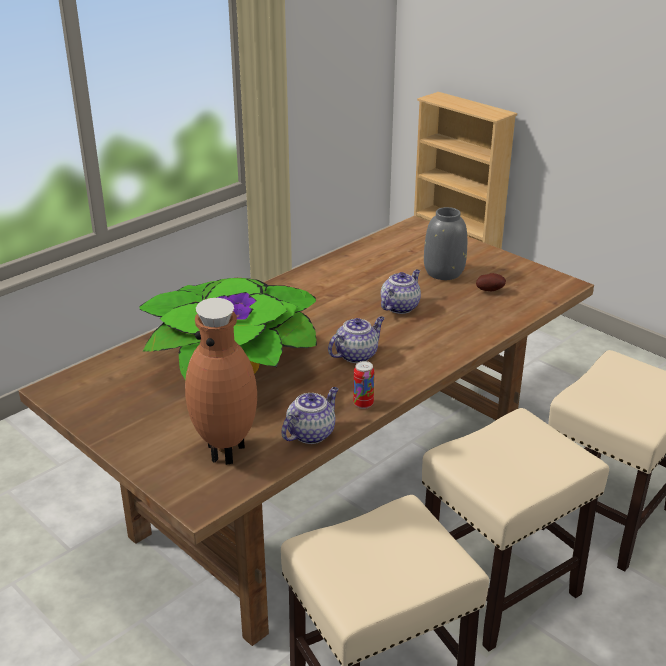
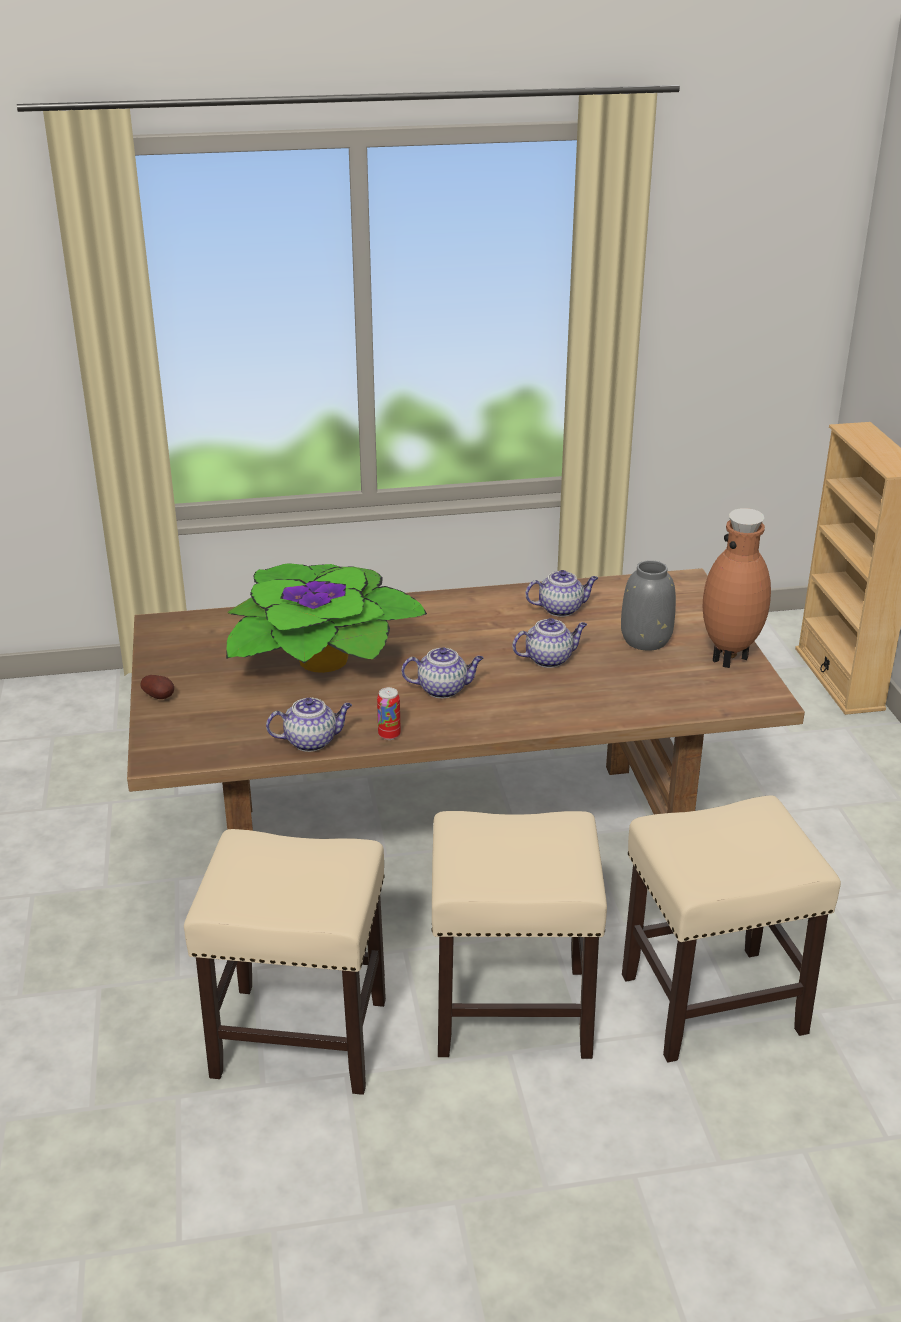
camera: 35 degrees right, 0 degrees up
brown vase [185,298,257,465] -> brown vase moved to [703,508,771,668]
potato [476,273,506,291] -> potato moved to [140,675,174,699]
none -> teapot [525,570,598,617]

